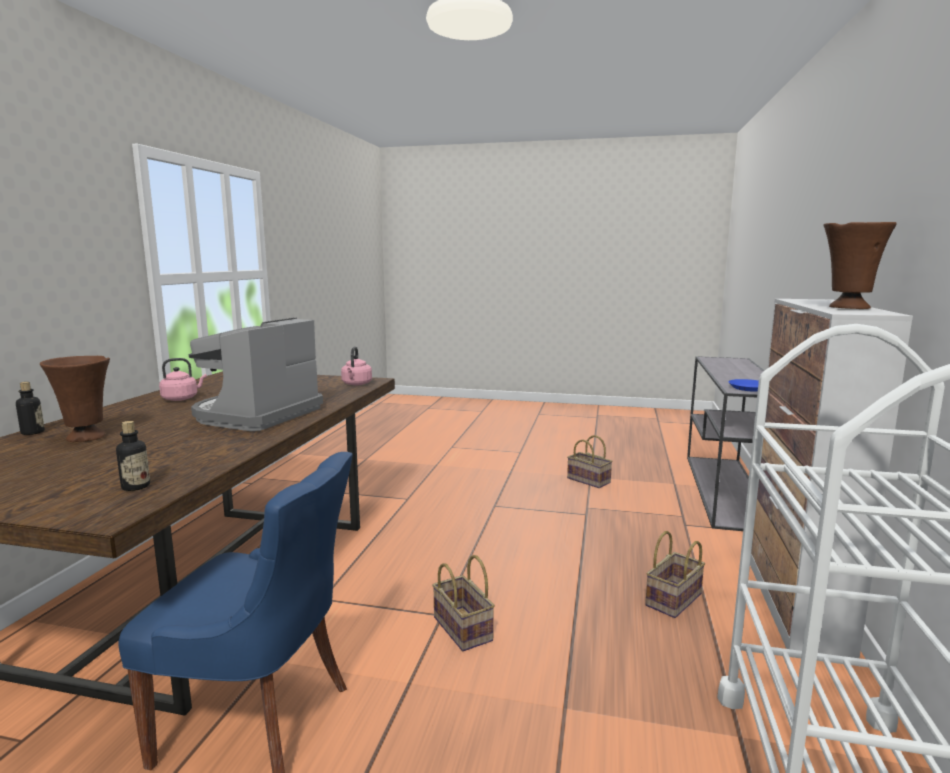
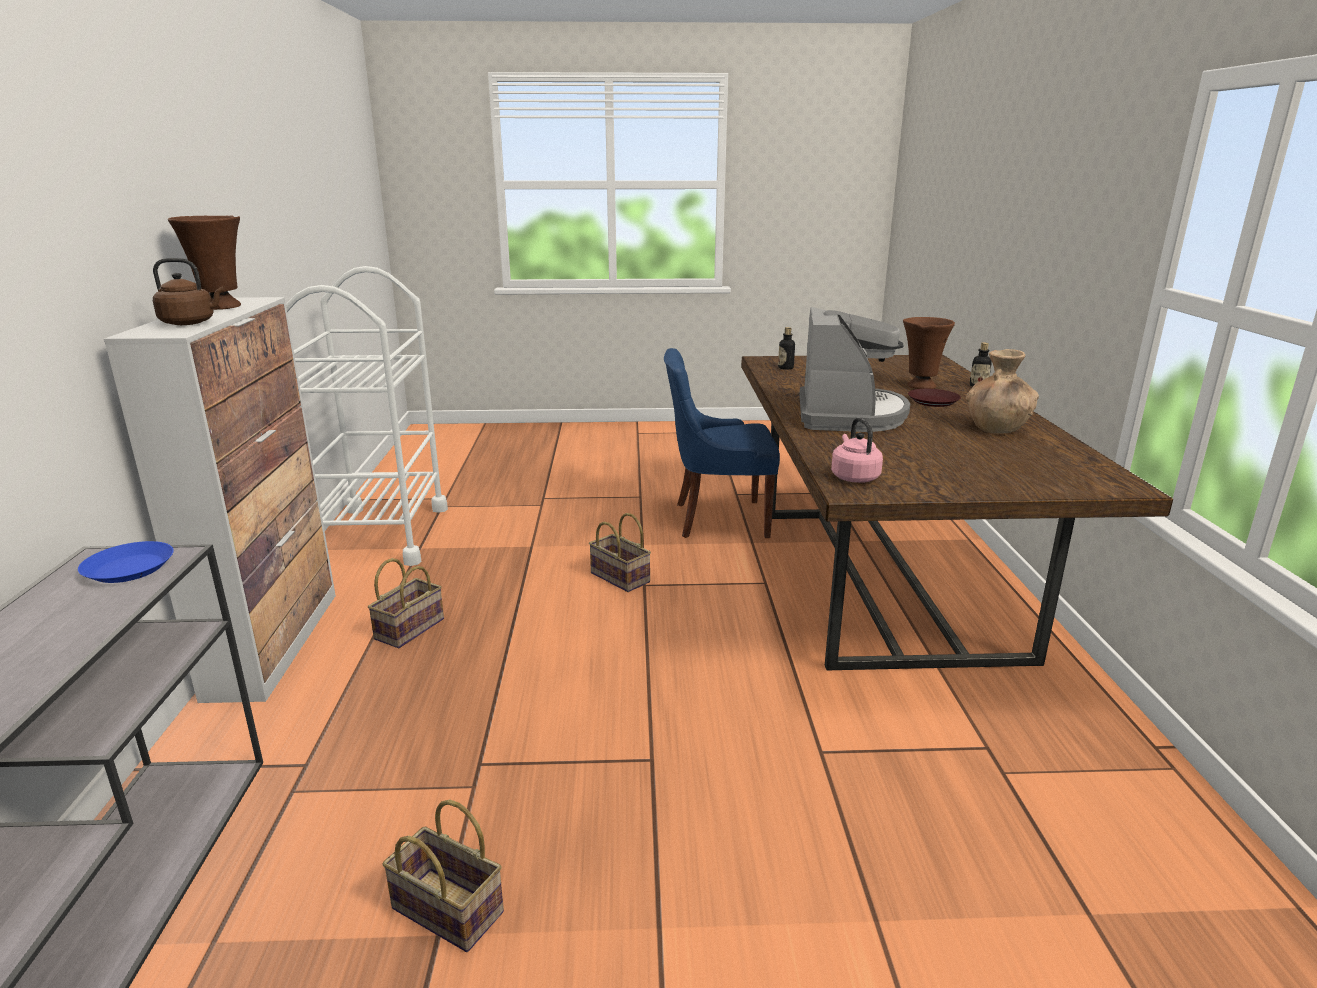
camera: 165 degrees right, 10 degrees up
pink kettle [159,358,207,401] -> brown vase [966,349,1039,433]
none -> brown kettle [153,258,224,325]
none -> brown plate [908,389,961,407]

